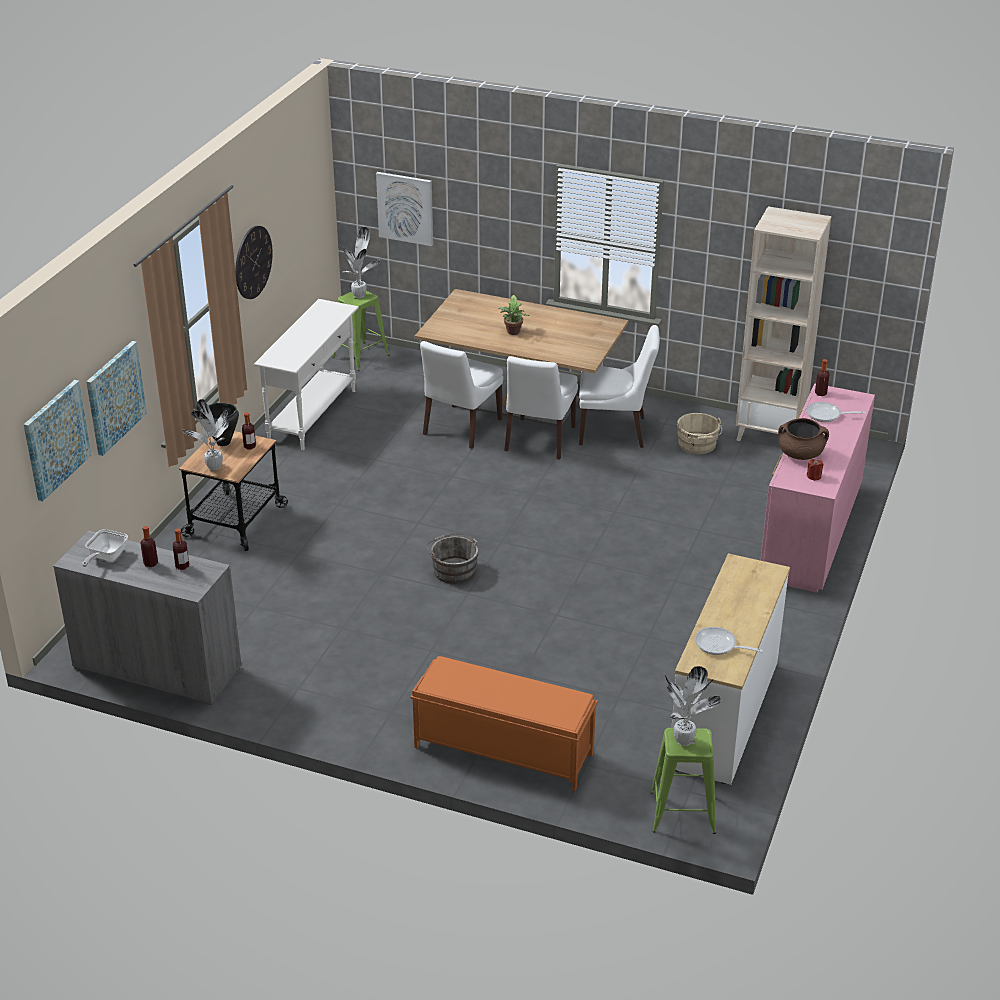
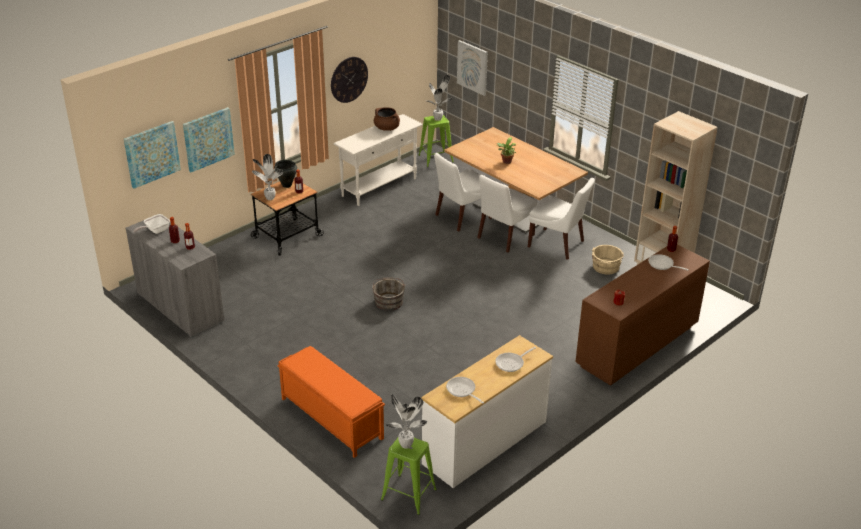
camera: 25 degrees right, 0 degrees up
pink dresser [760,383,875,593] -> brown dresser [575,245,710,386]
brown cooking pot [778,418,829,460] -> brown cooking pot moved to [374,107,400,131]
none -> frying pan [495,347,536,372]

